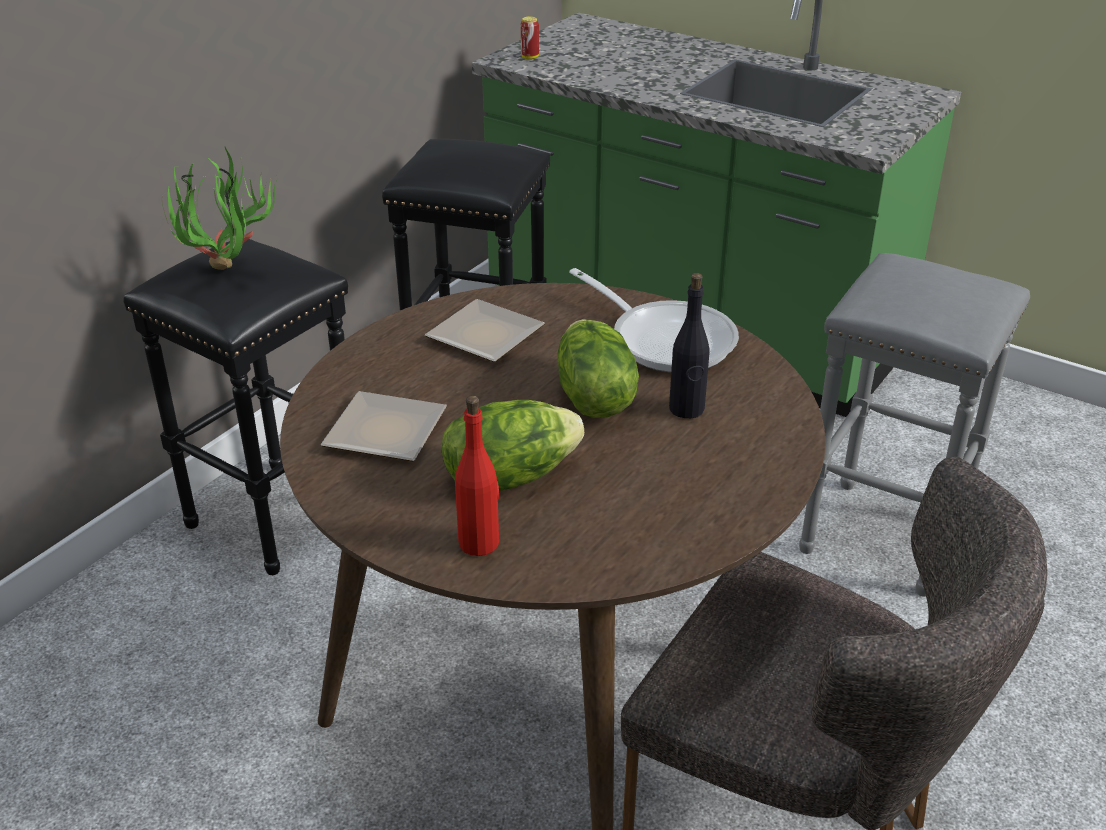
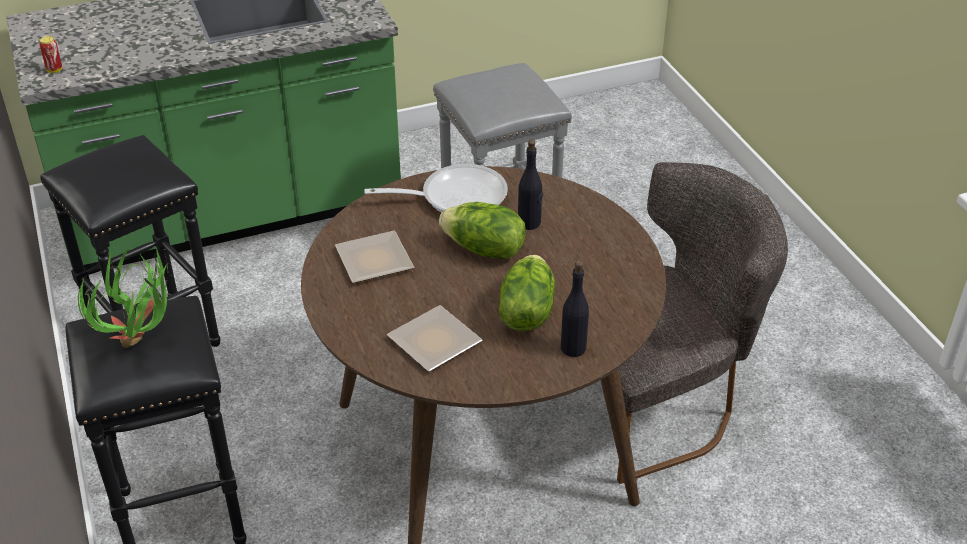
camera: 55 degrees left, 5 degrees up
red bottle [455,395,499,556] -> black bottle [561,261,589,357]

